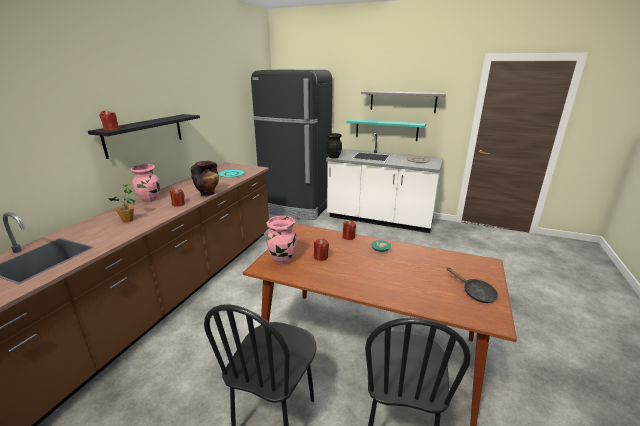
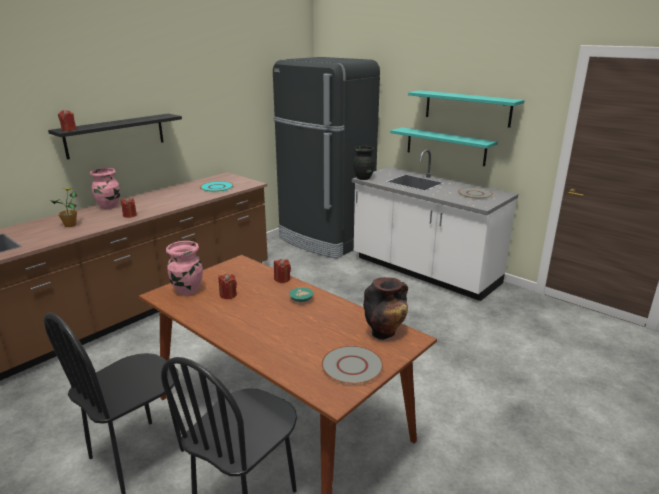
camera: 20 degrees right, 0 degrees up
vase [191,161,219,197] -> vase moved to [363,277,408,340]
grey shelf [361,91,446,113] -> turquoise shelf [408,90,525,128]
black frying pan [447,267,498,303] -> grey plate [321,346,384,385]

